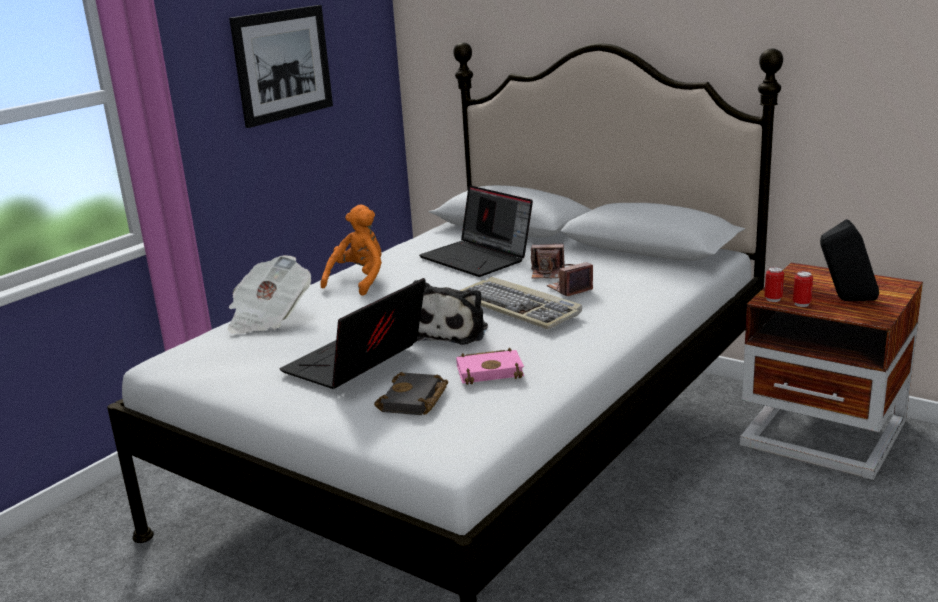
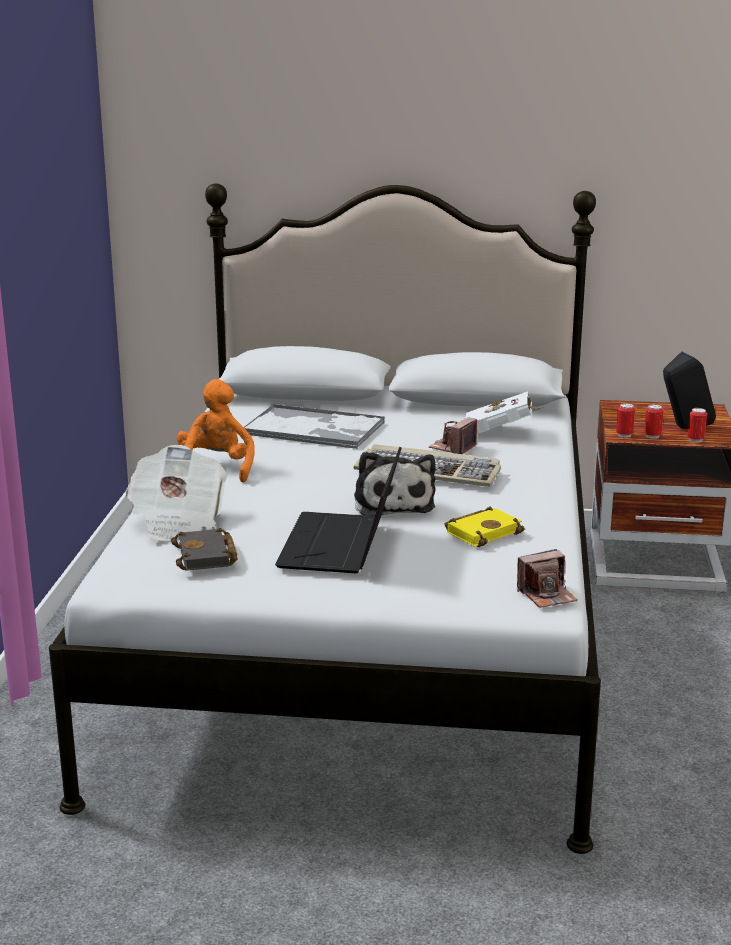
camera: 30 degrees left, 0 degrees up
picture [229,5,333,128] -> none
black book [374,372,448,415] -> black book moved to [171,528,238,571]
laptop [419,185,533,277] -> tray [244,404,385,449]
pink book [456,347,524,385] -> yellow book [444,506,525,547]
camera [531,244,565,278] -> camera moved to [517,549,578,608]
none -> white book [465,391,543,433]
none -> can [688,408,707,443]

